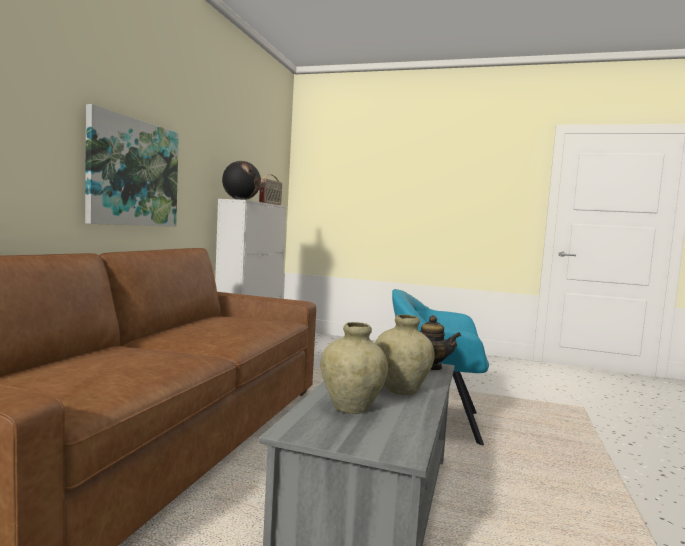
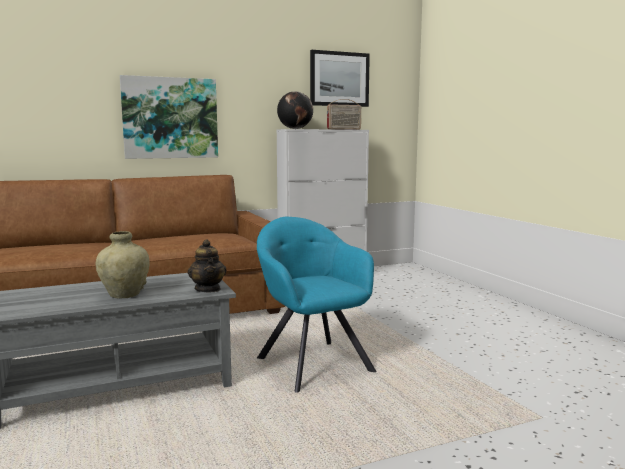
camera: 50 degrees right, 5 degrees up
beige vase [320,322,388,414] -> none
none -> picture [310,50,370,107]

